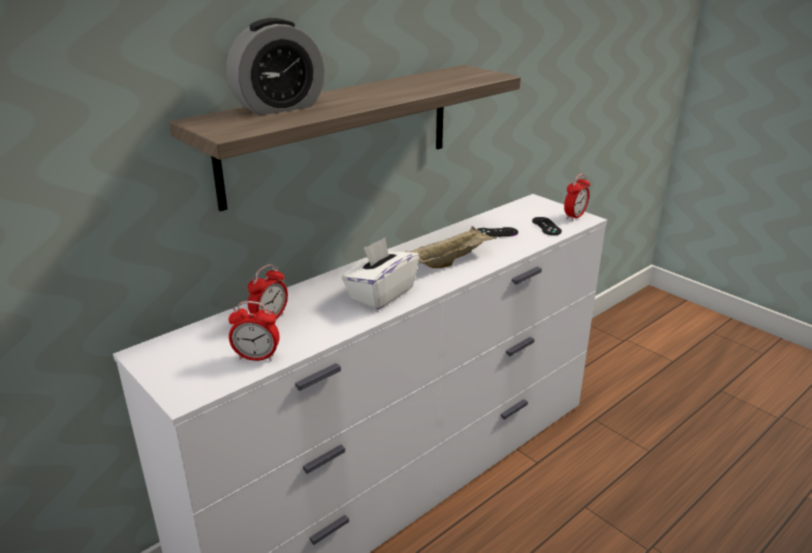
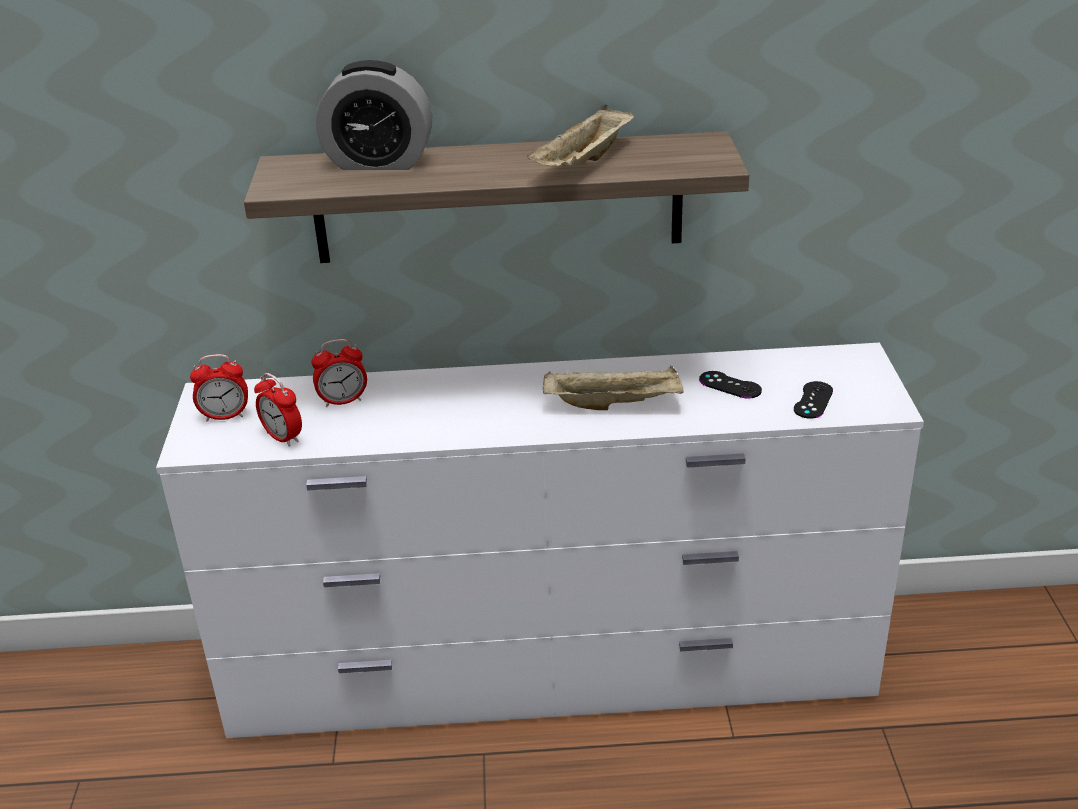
camera: 40 degrees right, 5 degrees up
white tissue box [342,237,419,310] -> none
alarm clock [564,173,590,221] -> alarm clock moved to [190,354,248,421]
none -> beige tray [527,105,634,166]

